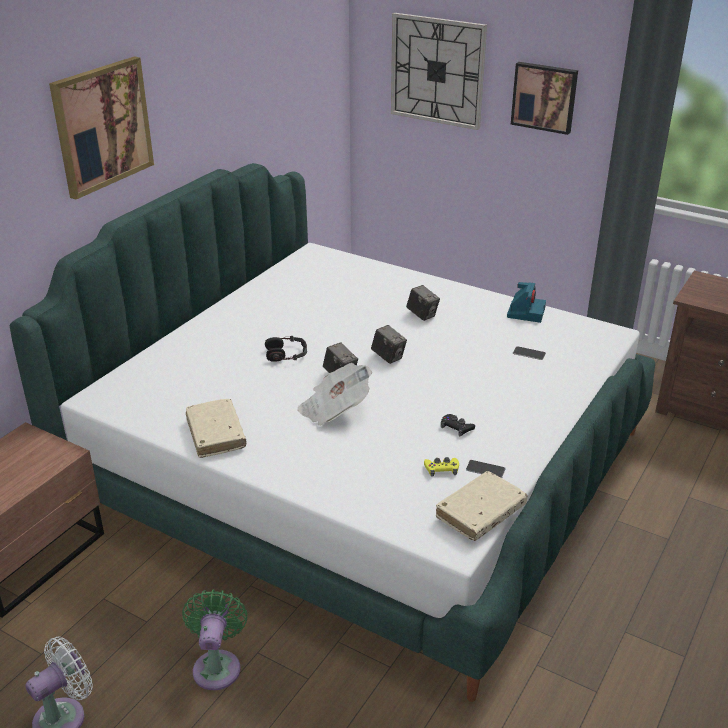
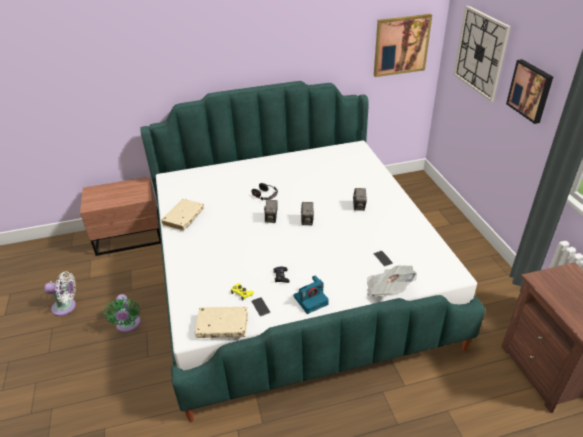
camera: 45 degrees right, 5 degrees up
picture [49,56,154,200] -> picture moved to [374,14,432,77]
green fan [182,589,248,690] -> green fan turned 120 degrees clockwise [104,294,141,333]
newspaper [298,363,372,426] -> newspaper moved to [367,265,417,296]
camera [507,282,546,323] -> camera moved to [294,275,329,314]

